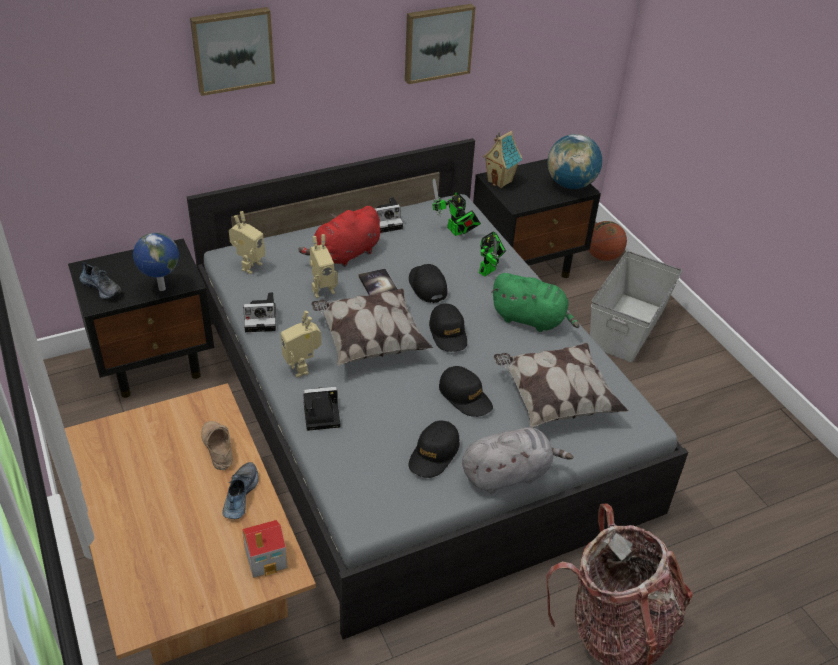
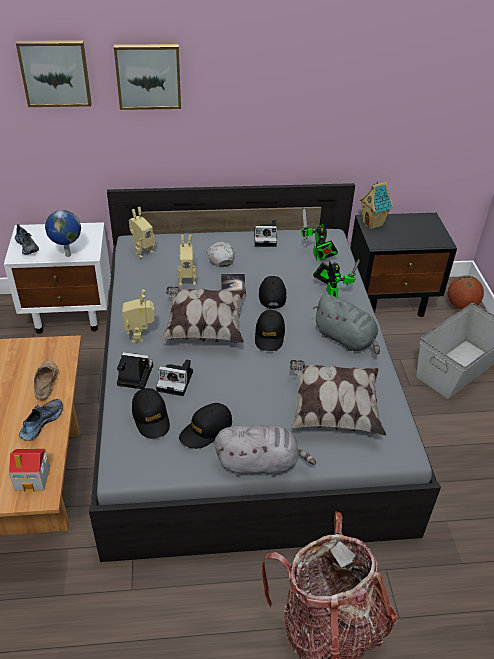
camera: 20 degrees right, 0 degrees up
black nightstand [68,238,214,398] -> white nightstand [4,222,110,334]
camera [243,292,276,332] -> camera moved to [156,359,193,396]
red plush toy [298,206,380,267] -> white cap [207,241,234,267]
picture [405,4,476,84] -> picture moved to [16,40,92,107]
black cap [439,366,493,417] -> black cap moved to [132,388,170,438]
toy robot [479,231,506,276] -> toy robot turned 75 degrees counterclockwise [313,260,360,298]
green plush toy [491,273,579,332] -> grey plush toy [313,294,380,354]
globe [547,134,602,189] -> none

